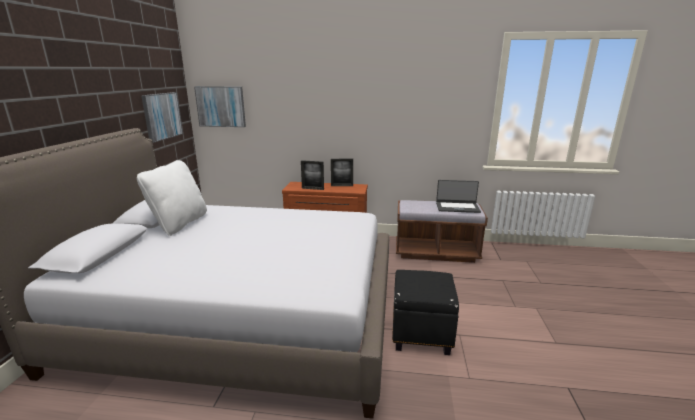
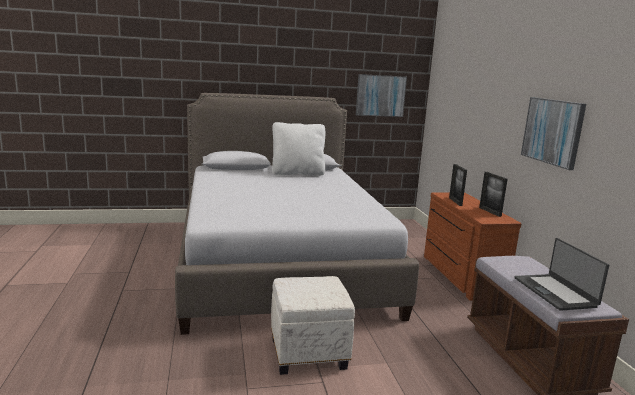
camera: 70 degrees right, 5 degrees down
picture [194,86,246,127] -> picture moved to [521,97,586,170]
black ottoman [392,270,459,355] -> white ottoman [271,276,355,375]

